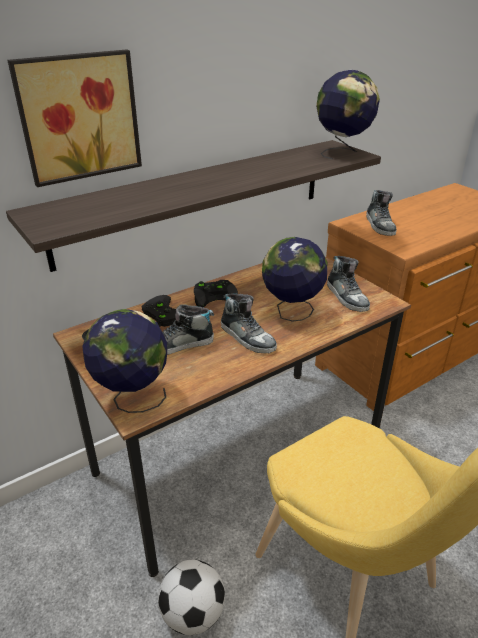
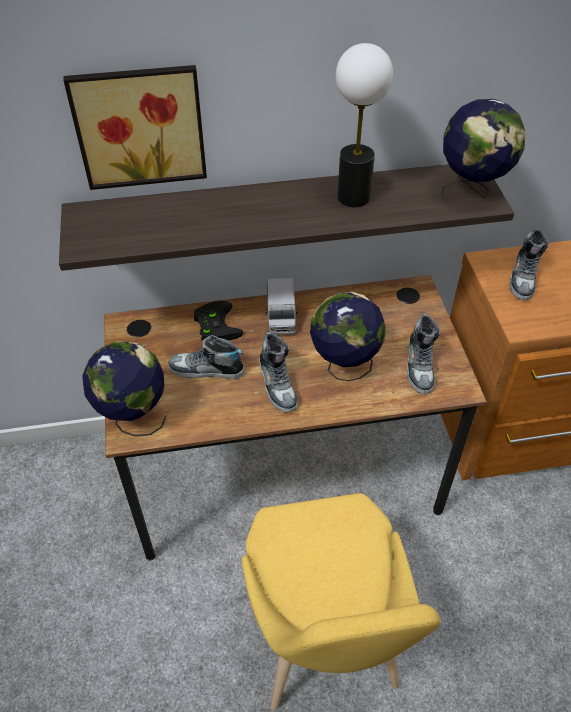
camera: 25 degrees right, 15 degrees up
football [158,560,225,635] -> none
black game controller [194,280,238,308] -> toy truck [265,278,298,334]
none -> table lamp [336,43,393,207]

